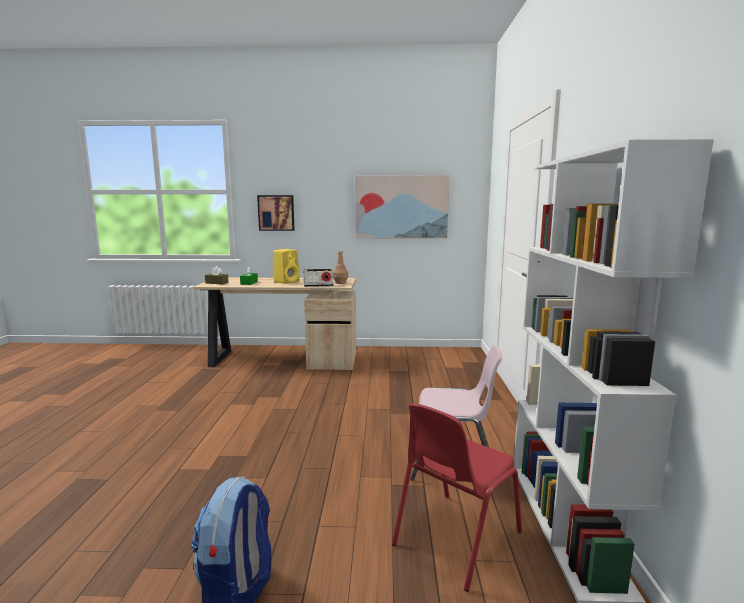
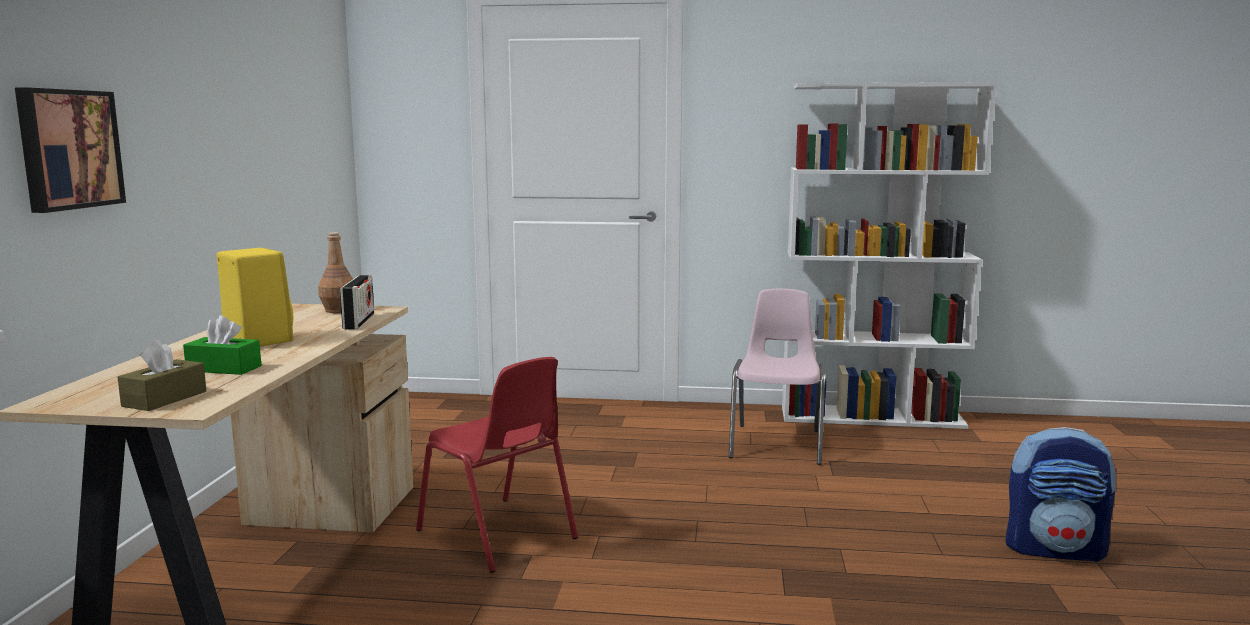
camera: 85 degrees left, 0 degrees up
picture [355,175,450,238] -> none
red chair [392,403,522,592] -> red chair moved to [416,357,578,573]

